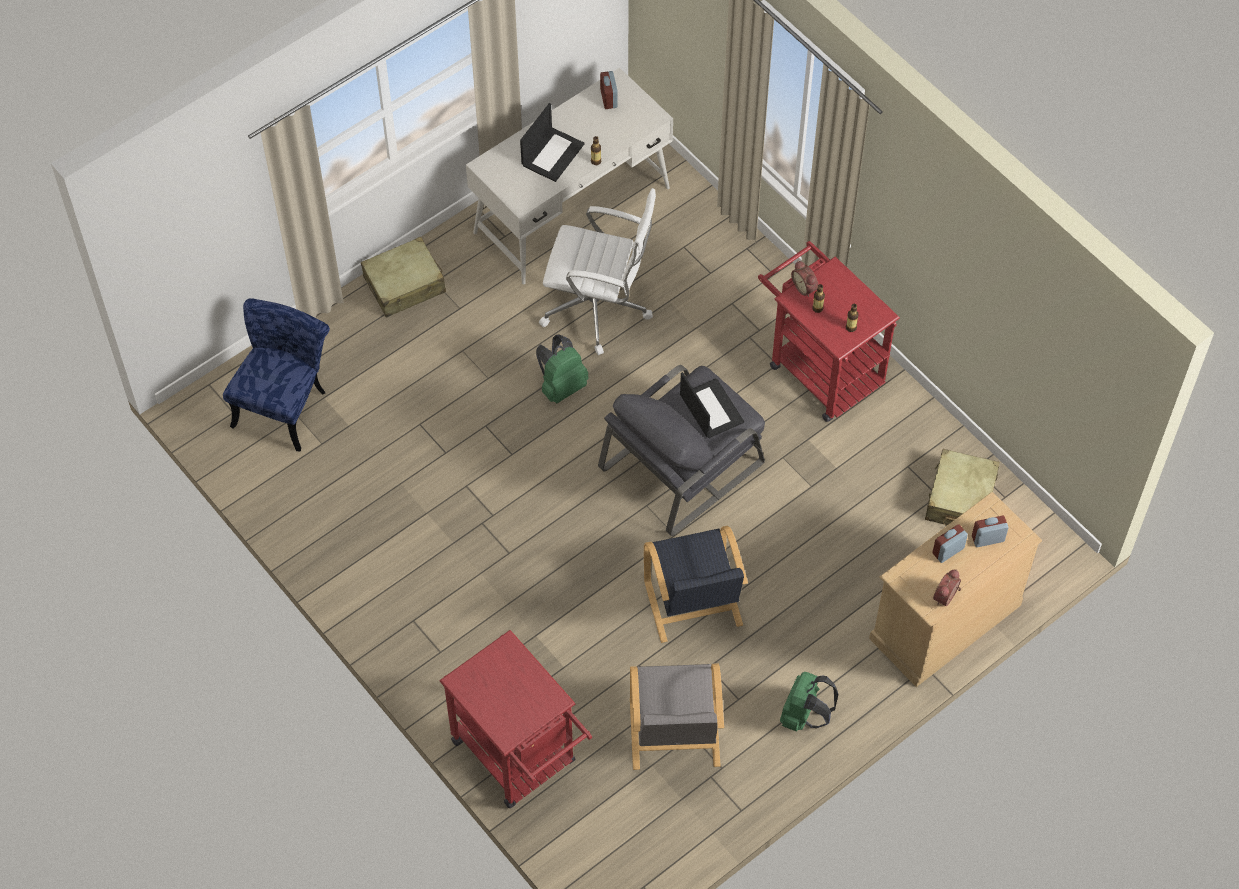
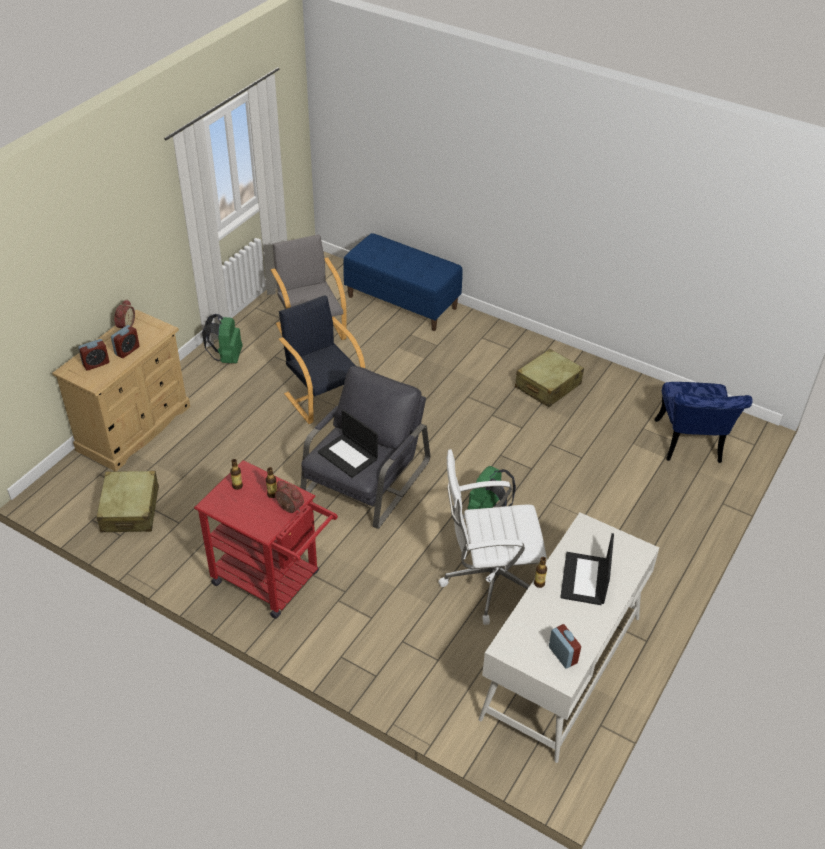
camera: 160 degrees right, 15 degrees down
beige suitcase [361,237,446,318] -> beige suitcase moved to [515,349,584,407]
red cart [439,630,592,808] -> blue bench [343,233,463,331]

